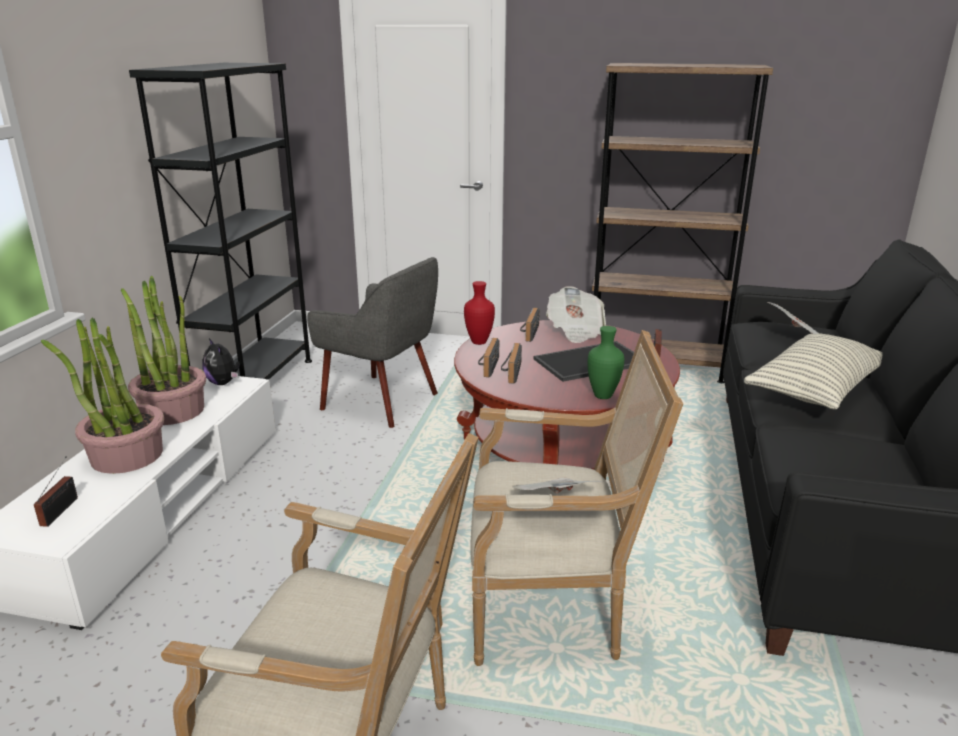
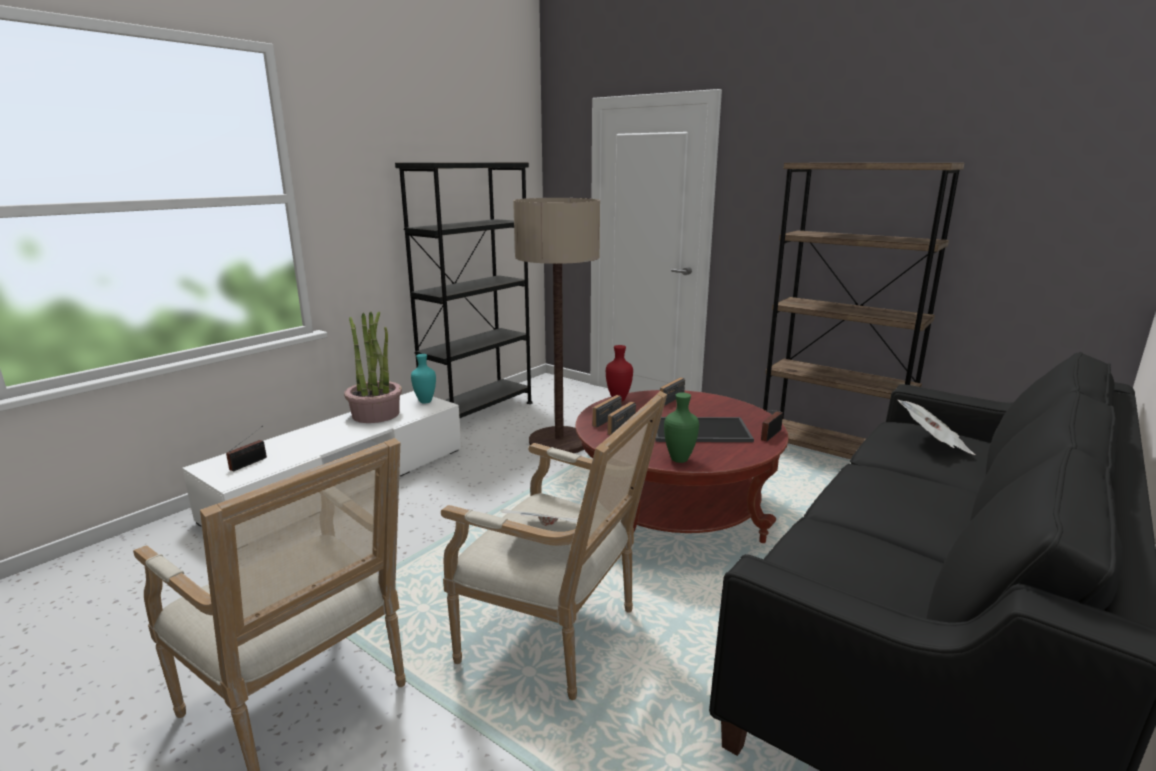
camera: 25 degrees right, 5 degrees down
potted plant [41,318,164,474] -> none
plush toy [202,338,240,385] -> turquoise vase [411,354,436,404]
grey armchair [308,257,438,428] -> floor lamp [513,198,600,453]
newspaper [546,286,606,343] -> none
pillow [744,333,882,409] -> none

